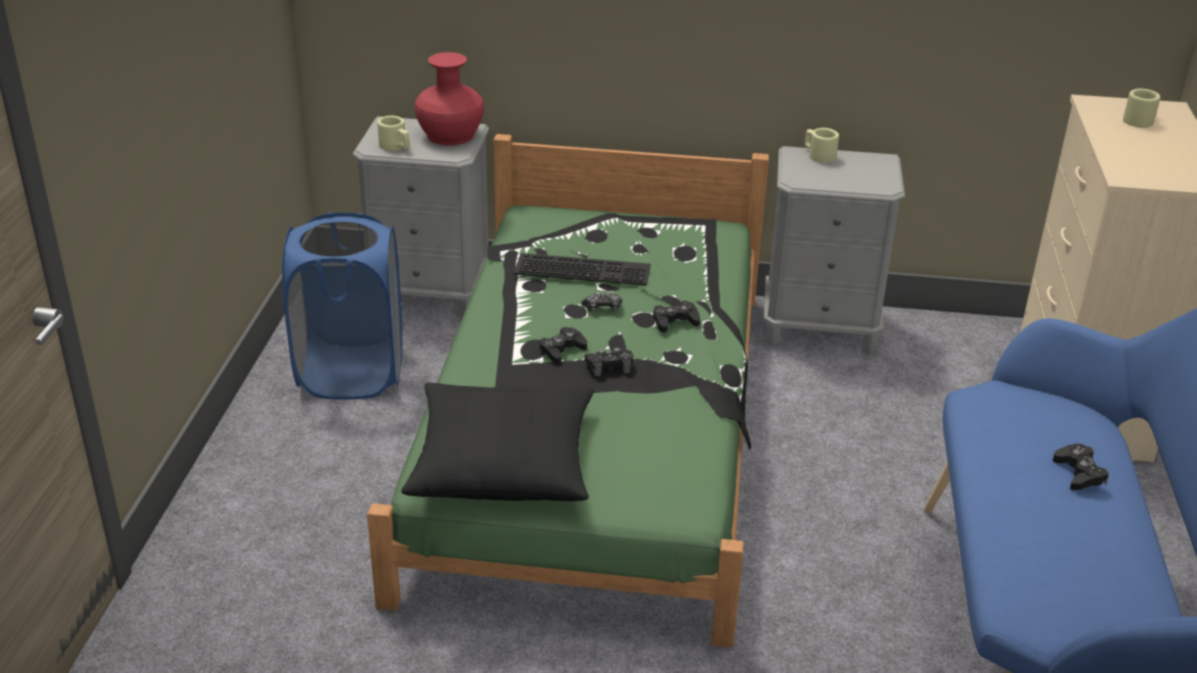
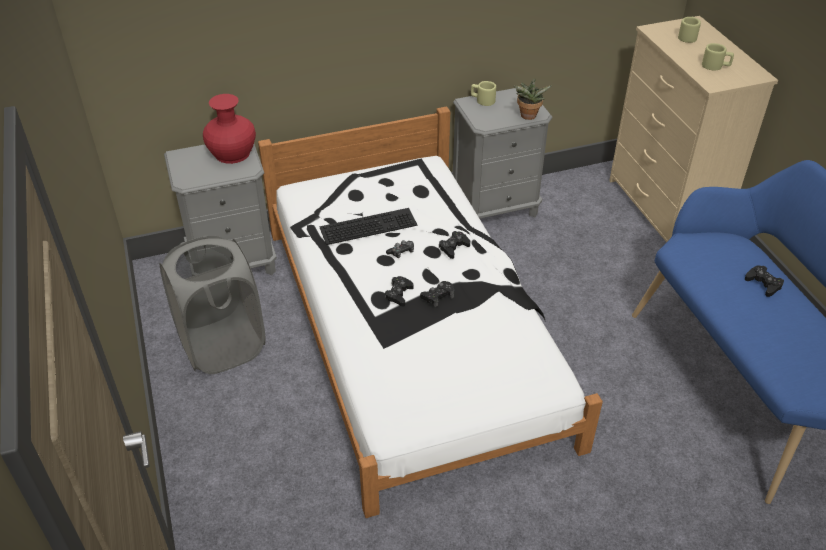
camera: 25 degrees left, 10 degrees up
blue laundry basket [282,212,402,400] -> grey laundry basket [160,235,266,374]
green bed [367,134,769,648] -> white bed [258,106,603,518]
beige mug [377,116,410,151] -> beige mug moved to [702,43,734,70]
black pillow [401,382,594,501] -> none
none -> potted plant [514,78,552,120]

